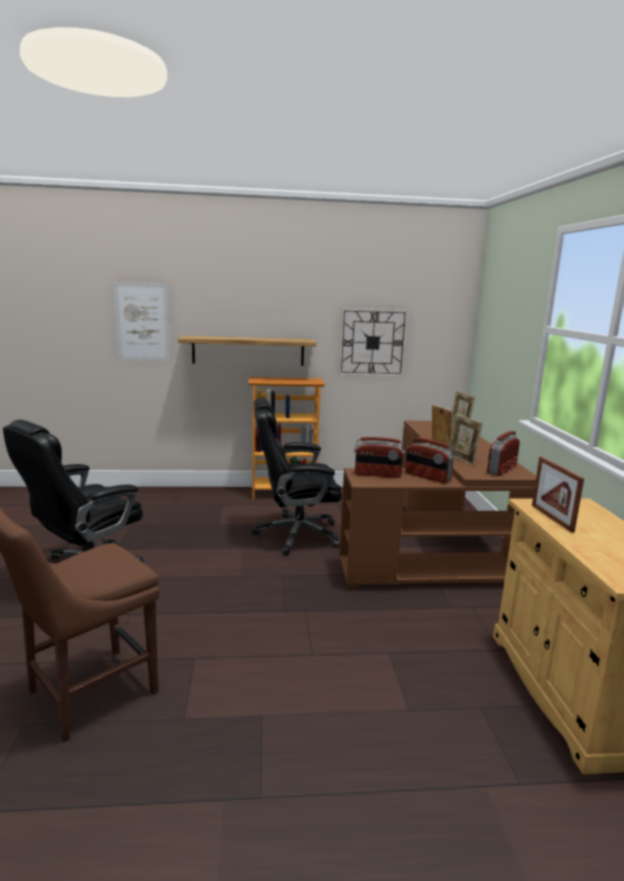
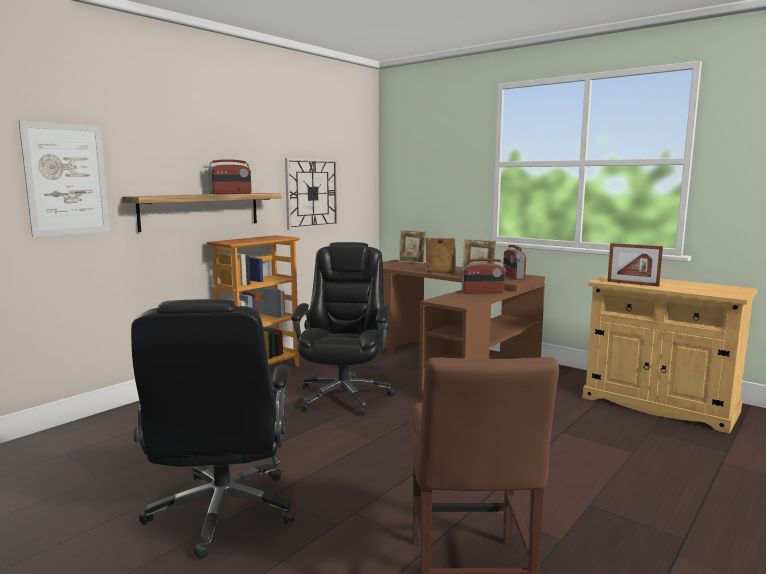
camera: 45 degrees left, 5 degrees down
black office chair [252,397,342,555] -> black office chair turned 150 degrees clockwise [291,242,395,416]
radio [354,437,405,478] -> radio moved to [208,159,251,194]

